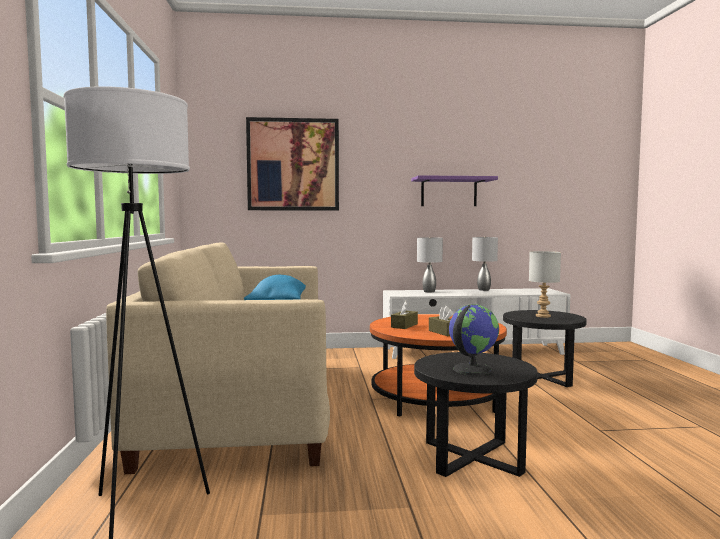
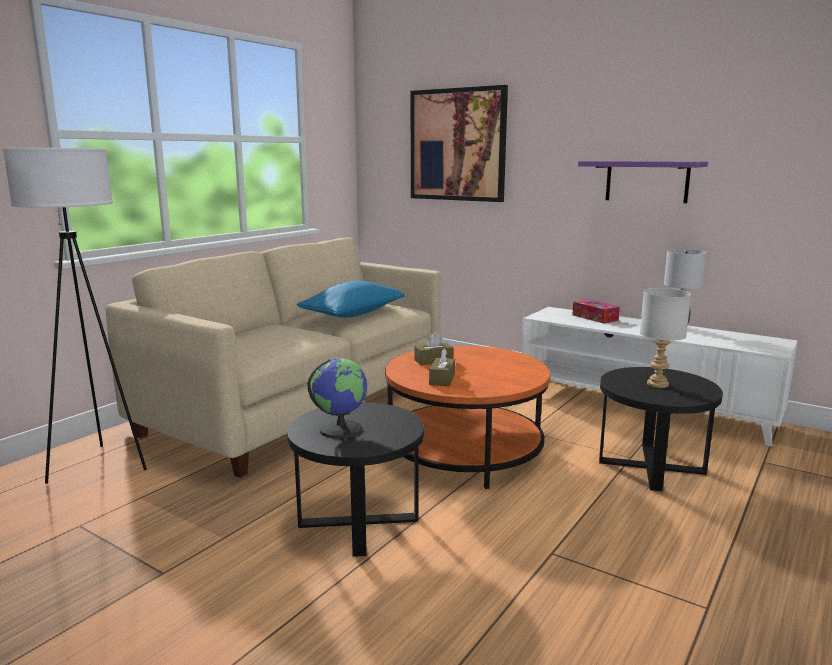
camera: 40 degrees right, 10 degrees up
grey table lamp [417,237,443,292] -> tissue box [572,299,620,324]

